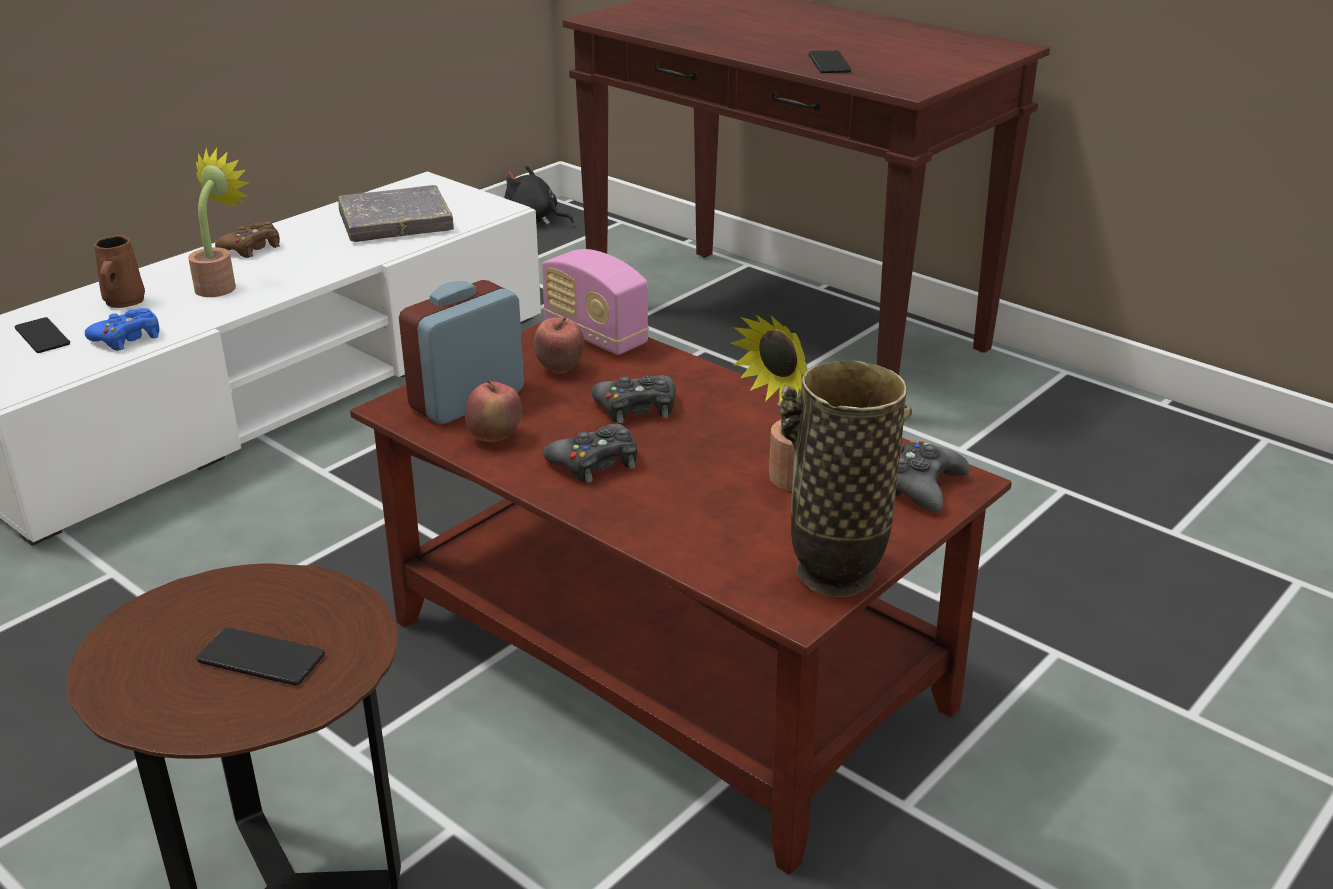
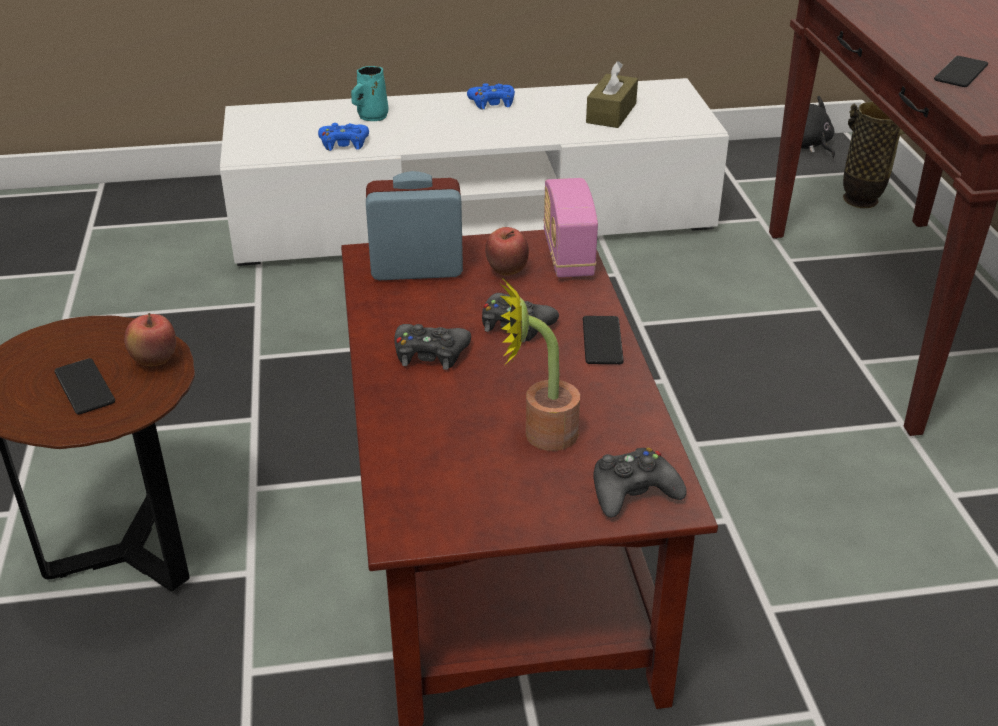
camera: 40 degrees right, 5 degrees up
phone [15,317,70,353] -> phone moved to [583,316,624,364]
brown mug [94,235,145,308] -> turquoise mug [351,66,388,121]
potted plant [188,148,249,297] -> none
brown game controller [215,221,280,258] -> blue game controller [467,83,515,109]
grey book [338,185,454,242] -> brown tissue box [586,61,638,128]
apple [465,380,522,442] -> apple moved to [124,313,176,366]
vase [778,361,912,597] -> vase moved to [843,102,905,208]

